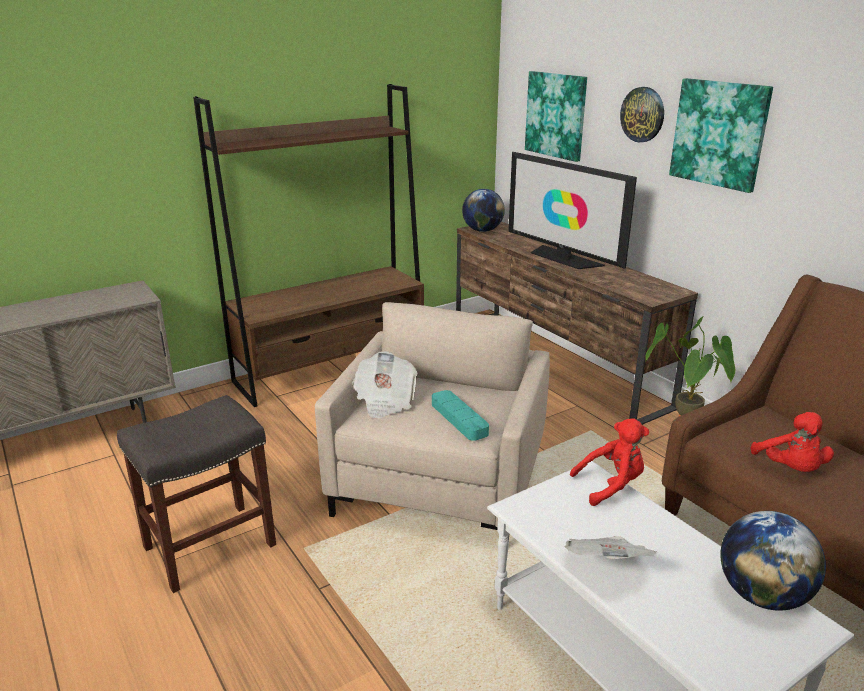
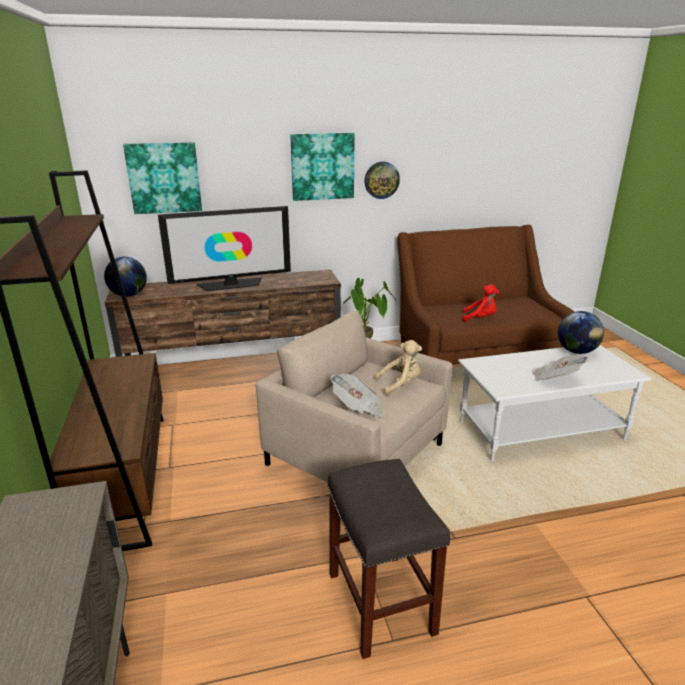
camera: 70 degrees left, 0 degrees up
turquoise tray [432,390,489,441] -> beige plush toy [375,340,422,395]
red plush toy [570,418,649,506] -> none
wall clock [620,87,664,142] -> wall clock moved to [365,161,400,199]

